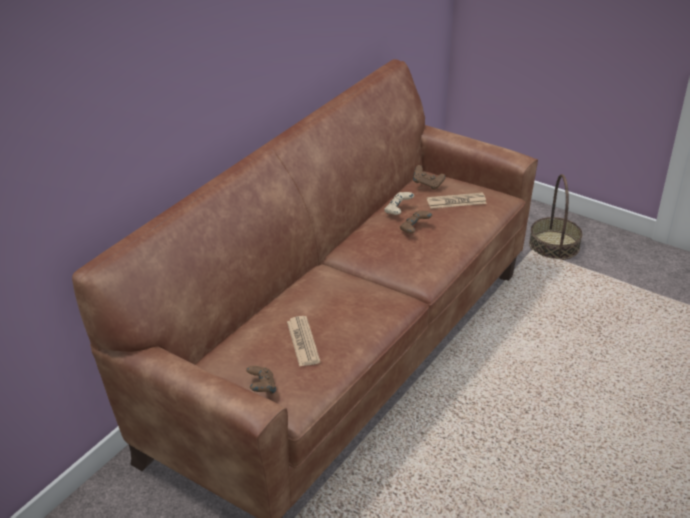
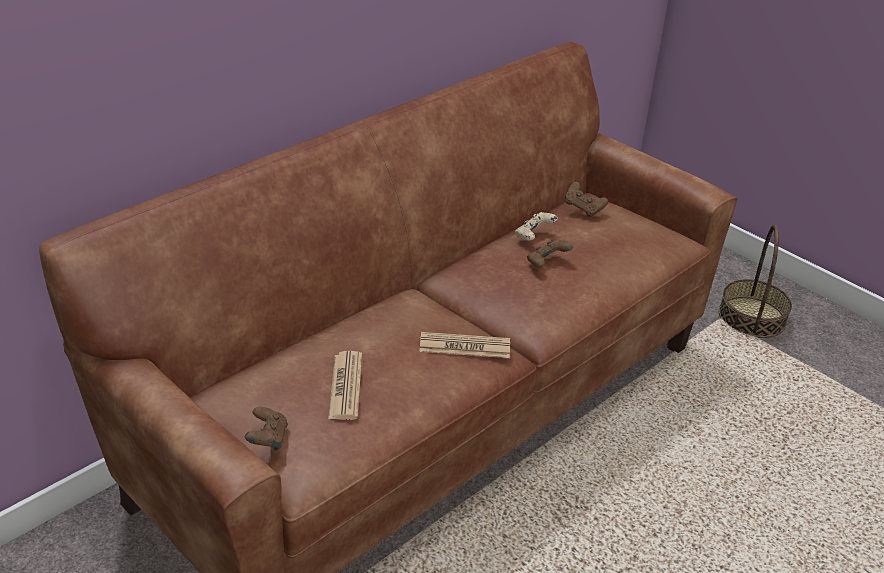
camera: 10 degrees right, 0 degrees up
newspaper [427,193,487,209] -> newspaper moved to [419,332,510,358]

